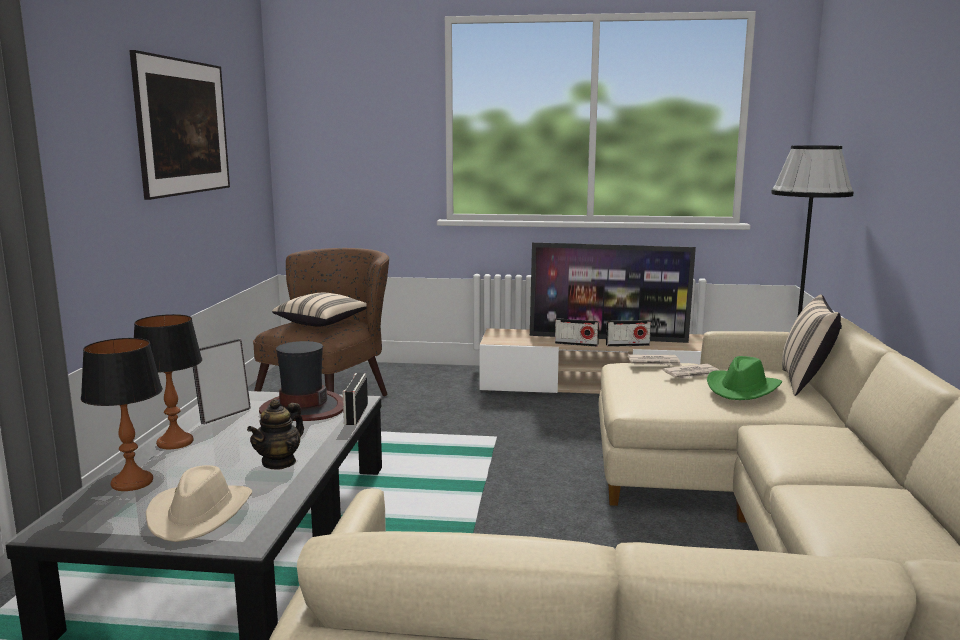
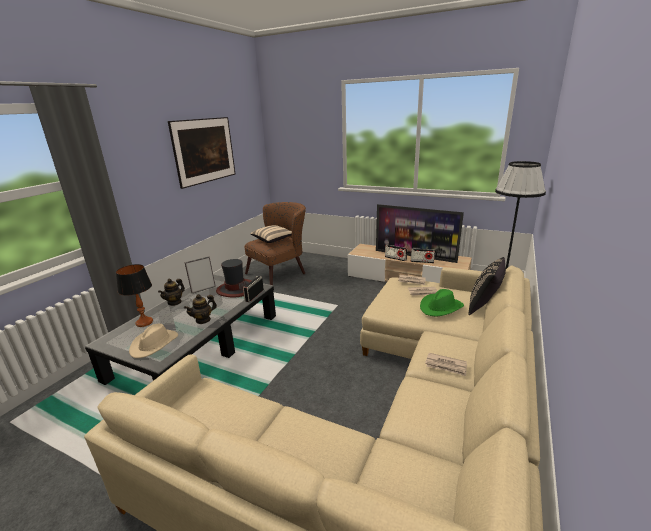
camera: 20 degrees right, 10 degrees up
table lamp [134,314,202,449] -> teapot [158,279,185,306]
beige pillow [782,295,842,396] -> black pillow [468,257,506,315]
none -> newspaper [425,353,467,376]

